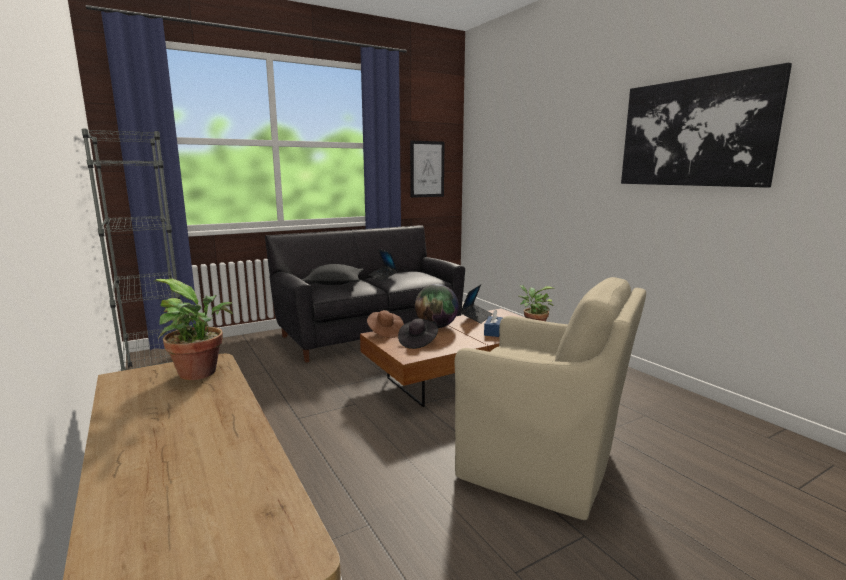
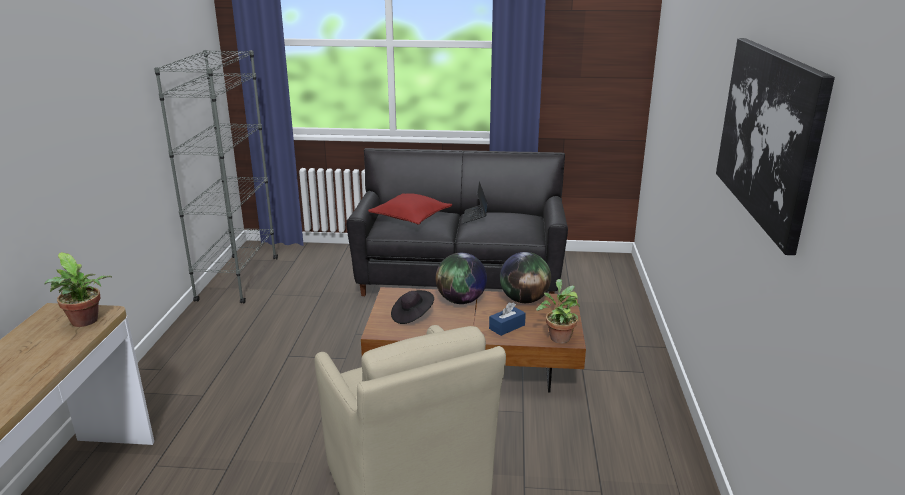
camera: 35 degrees right, 10 degrees up
black pillow [302,264,364,285] -> red pillow [368,193,453,225]
brown hat [367,310,404,338] -> none
picture [410,141,444,198] -> none
laptop [460,285,492,324] -> globe [500,252,551,303]

